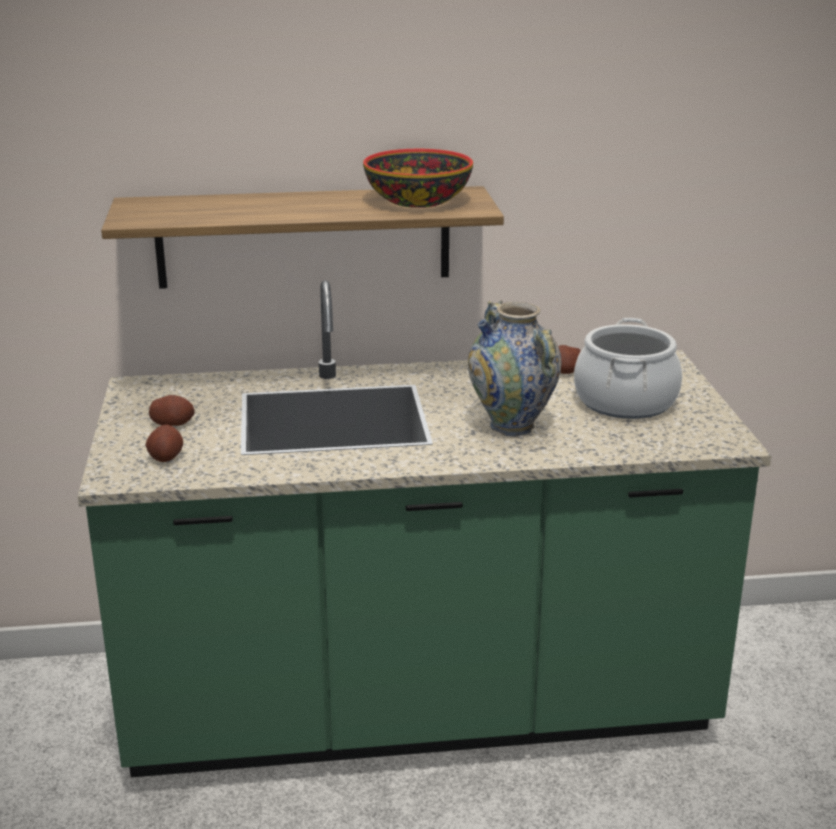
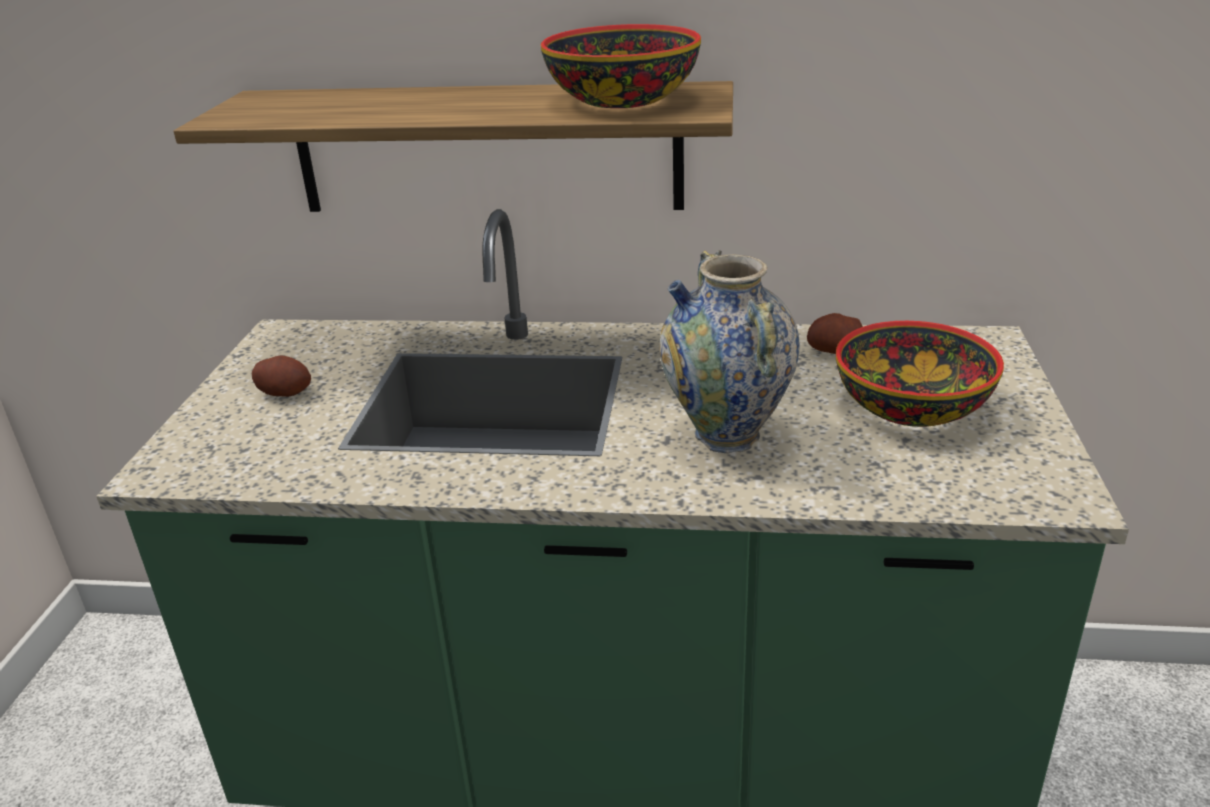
camera: 15 degrees right, 5 degrees up
potato [145,425,183,462] -> none
cooking pot [574,318,682,419] -> bowl [836,321,1004,427]

